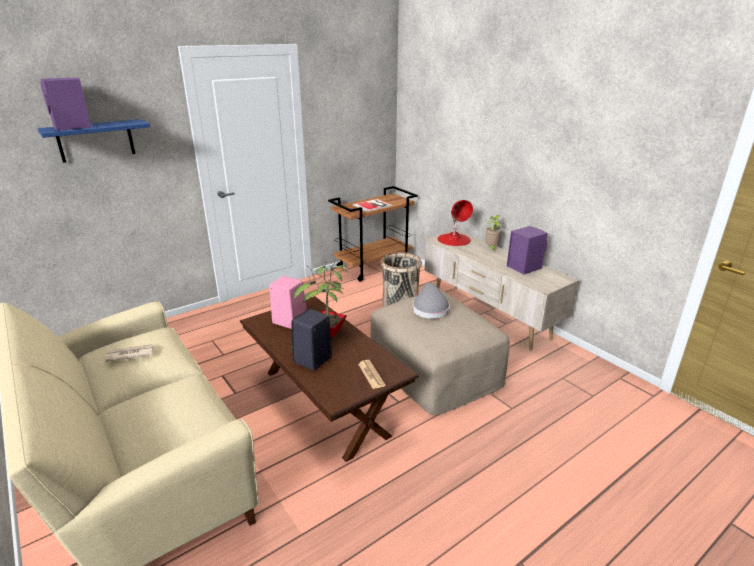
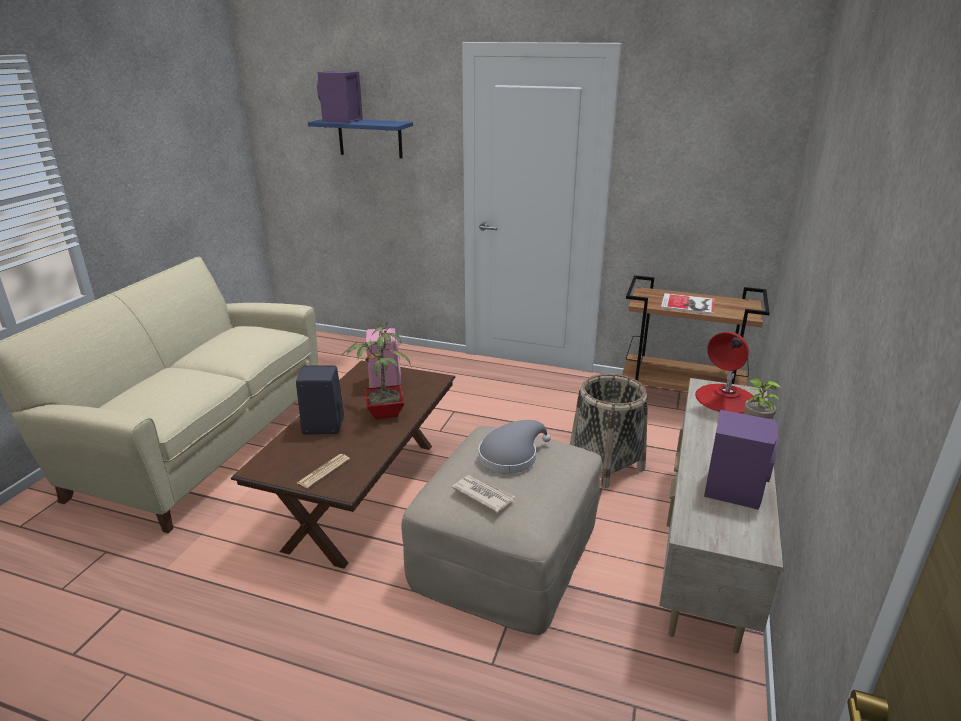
camera: 55 degrees right, 0 degrees up
newspaper [104,344,154,362] -> newspaper moved to [452,475,515,513]

